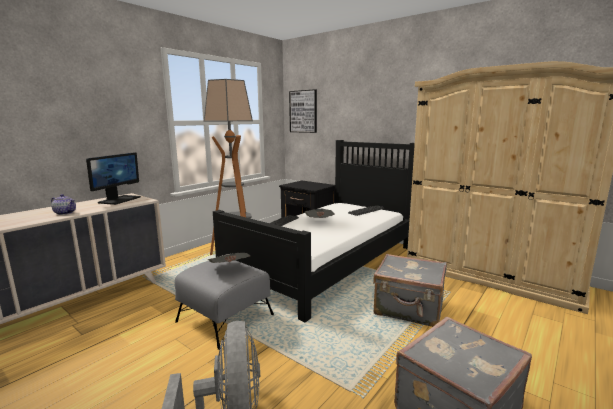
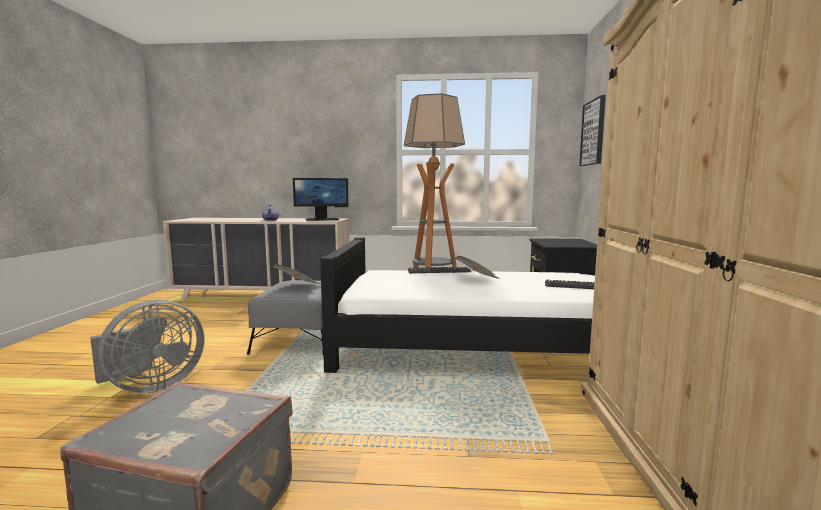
camera: 55 degrees right, 5 degrees down
grey suitcase [373,254,447,327] -> none

